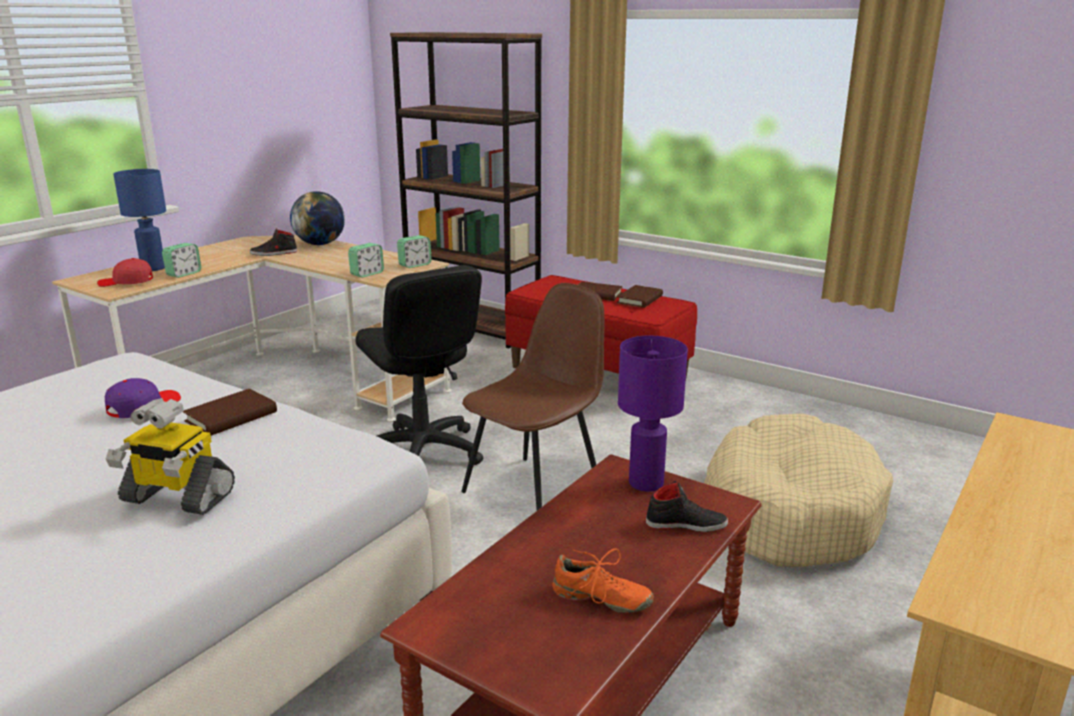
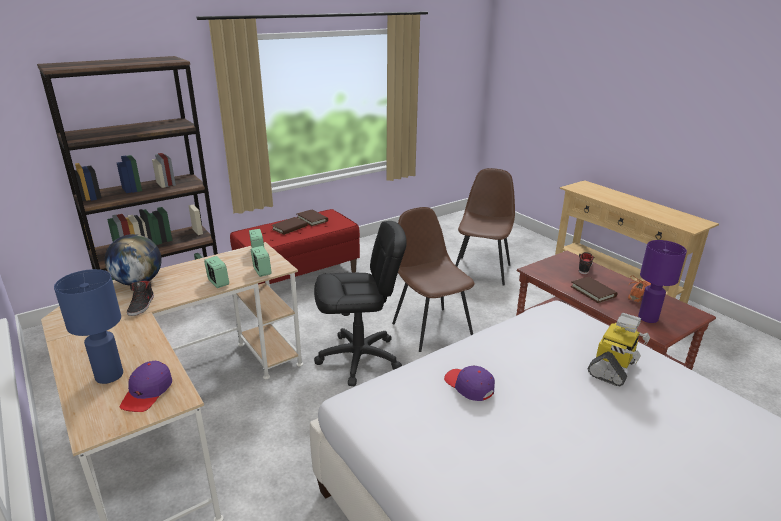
camera: 70 degrees left, 5 degrees up
red cap [97,258,153,287] -> purple cap [120,361,172,412]
alarm clock [162,243,201,278] -> alarm clock moved to [204,256,229,288]
brown book [183,389,277,436] -> brown book moved to [570,277,617,303]
purple table lamp [618,336,688,492] -> purple table lamp moved to [638,240,687,323]
beige dog bed [704,413,893,567] -> brown chair [456,168,515,286]

